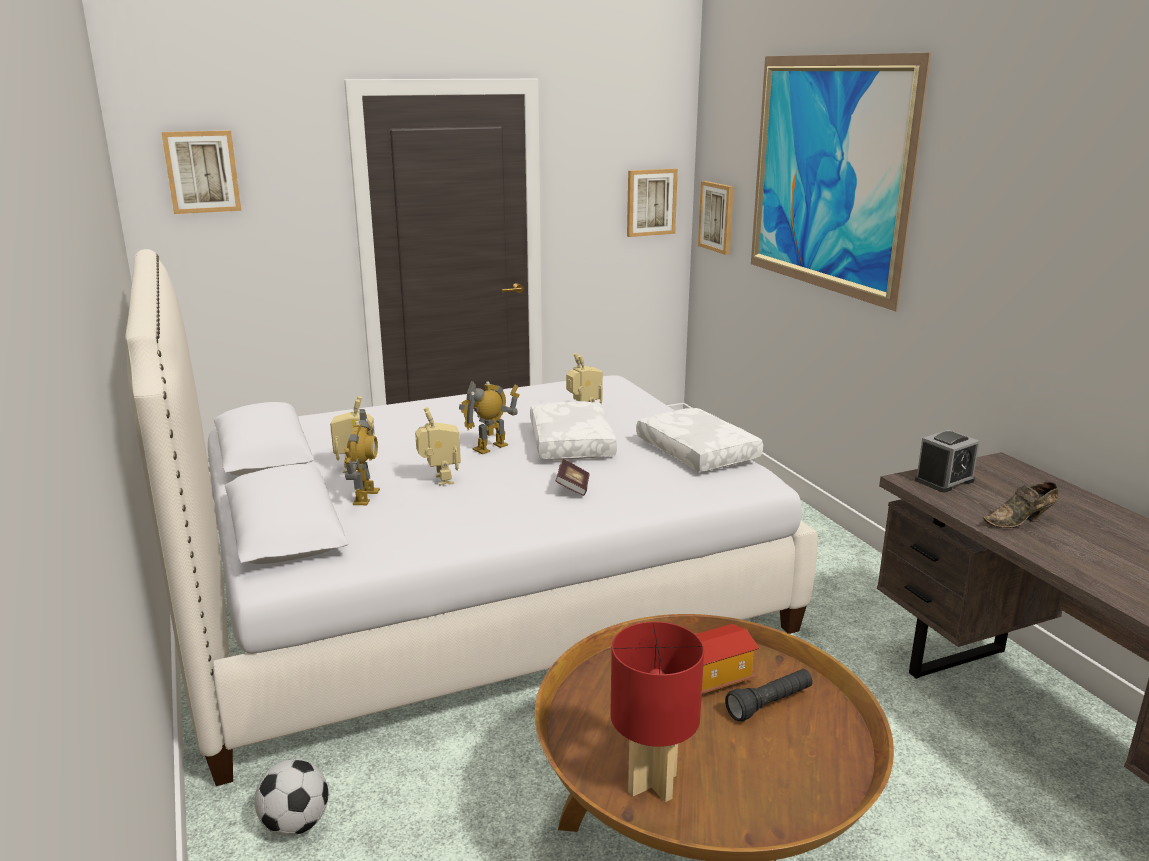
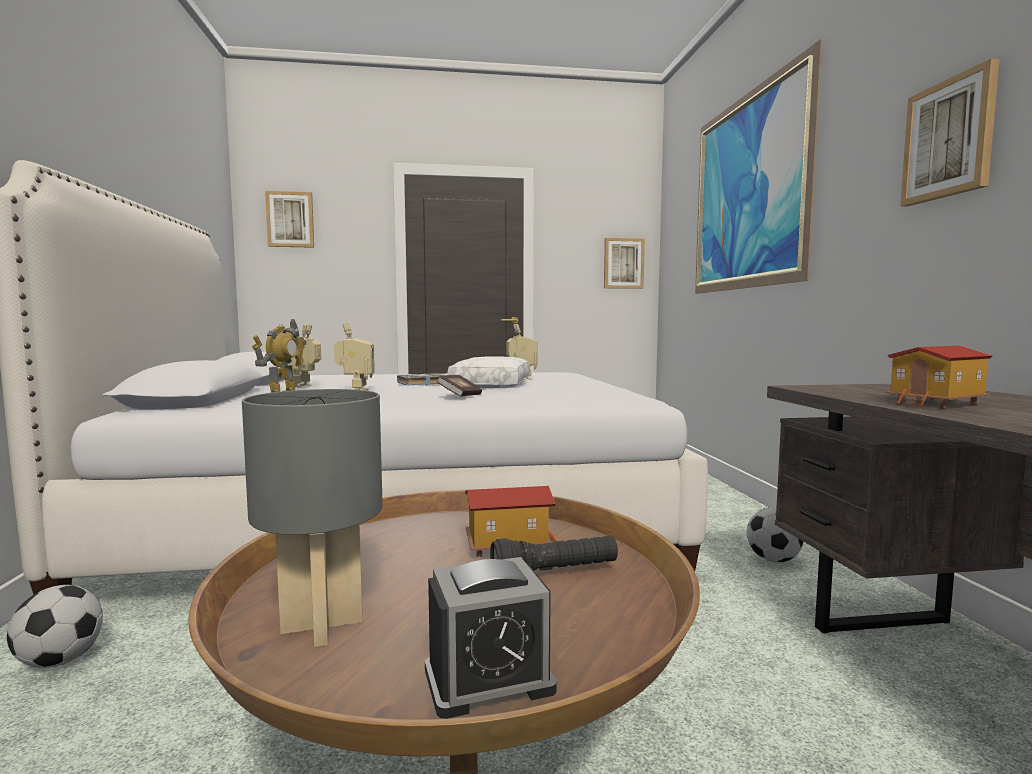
camera: 15 degrees right, 15 degrees down
toy robot [459,381,520,454] -> grey book [397,373,443,386]
red table lamp [610,622,704,802] -> grey table lamp [242,389,383,647]
white pillow [636,408,763,472] -> none
picture [698,181,734,255] -> picture moved to [900,58,1000,206]
alarm clock [915,430,980,492] -> alarm clock moved to [425,557,557,719]
brown shoe [983,482,1058,528] -> toy house [886,346,992,408]
none -> football [747,507,803,562]

